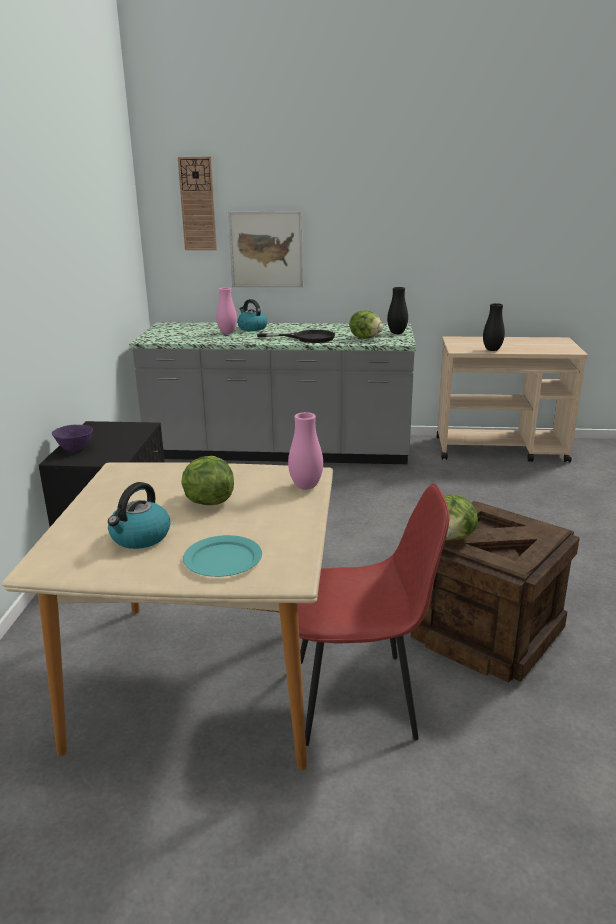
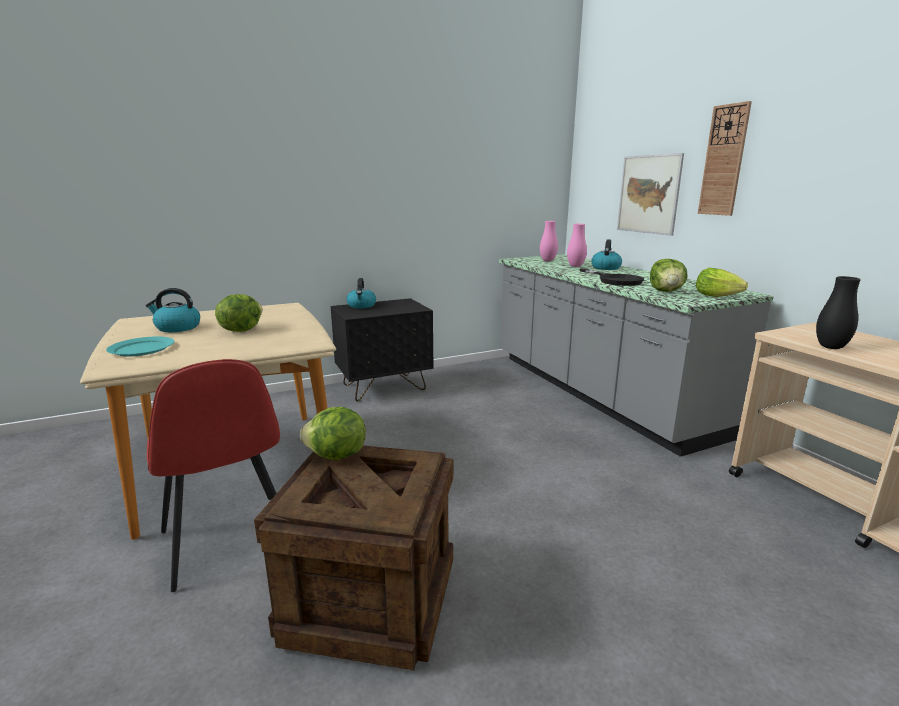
camera: 60 degrees right, 5 degrees down
purple bowl [52,425,93,451] -> kettle [347,278,376,309]
wall clock [178,157,217,250] -> wall clock moved to [698,101,752,216]
pink vase [288,412,323,490] -> pink vase moved to [540,221,558,261]
black vase [387,287,408,334] -> lettuce [696,268,748,297]

